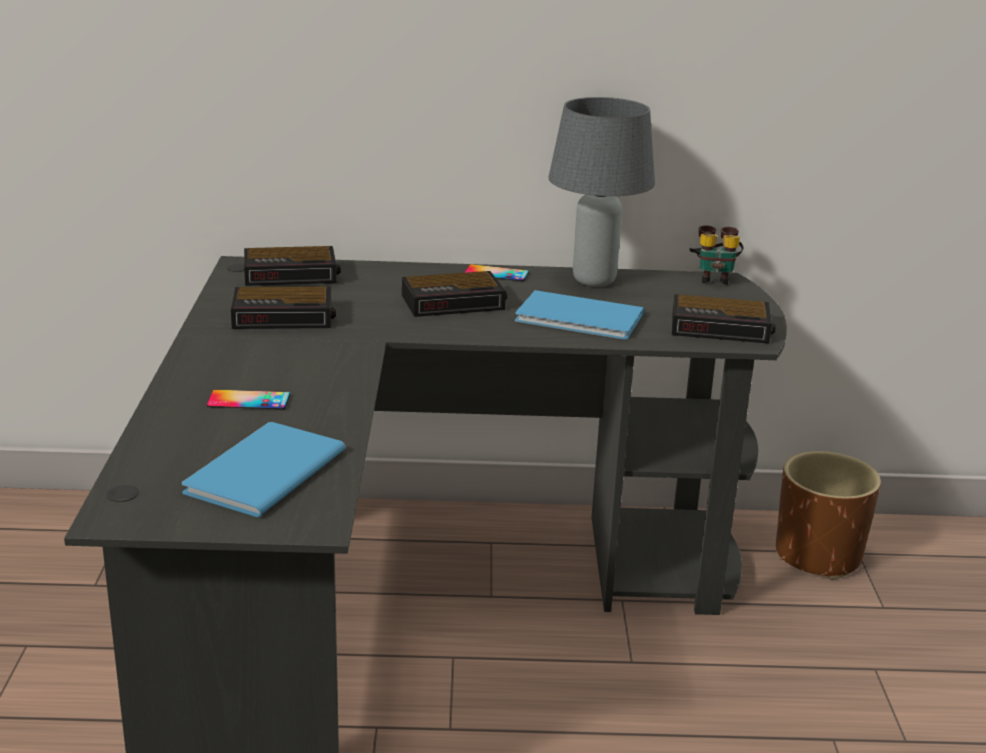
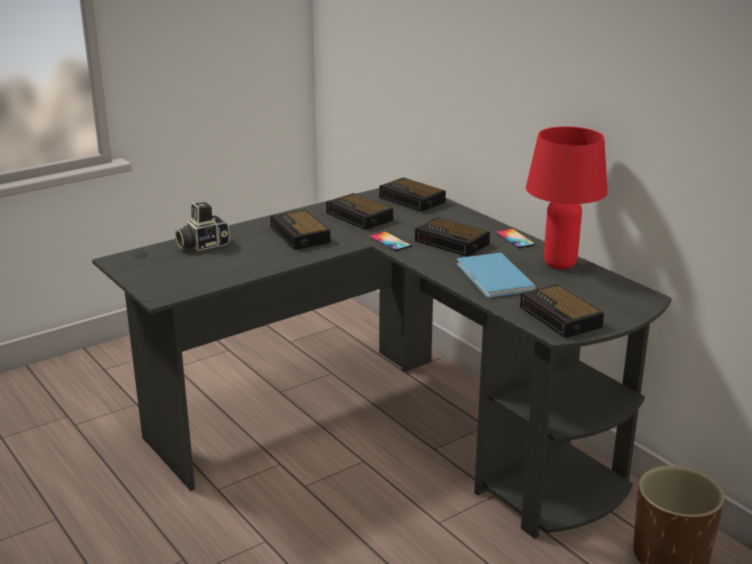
camera: 55 degrees right, 0 degrees up
blue book [182,422,346,518] -> none
phone [207,390,290,409] -> phone moved to [370,231,412,251]
grey table lamp [549,97,655,287] -> red table lamp [526,126,608,269]
binoculars [690,225,743,285] -> none
none -> camera [175,202,230,251]
none -> alarm clock [270,210,331,250]

